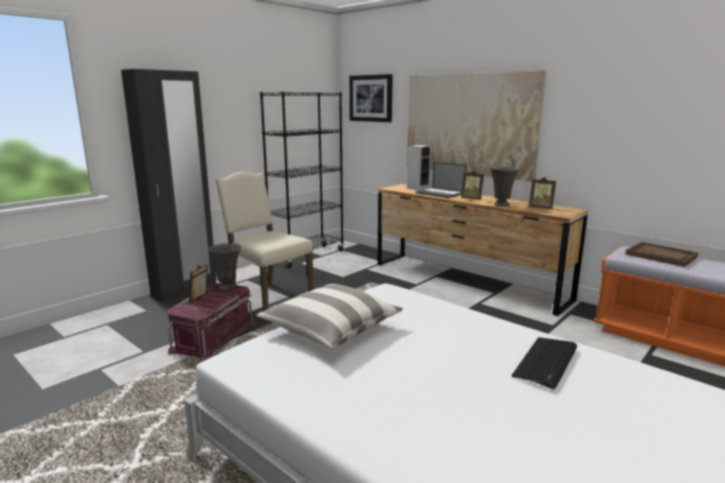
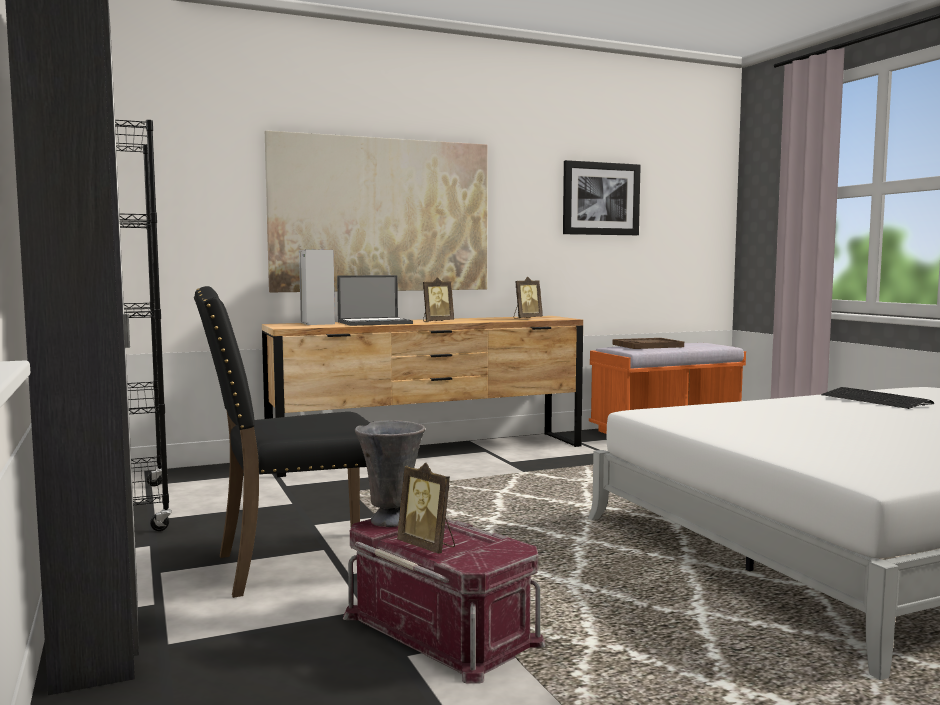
camera: 65 degrees left, 10 degrees down
beige chair [215,172,314,311] -> black chair [194,286,370,598]
pillow [257,284,403,348] -> none
picture [349,74,393,122] -> picture moved to [563,160,641,235]
grey vase [490,167,519,207] -> none

